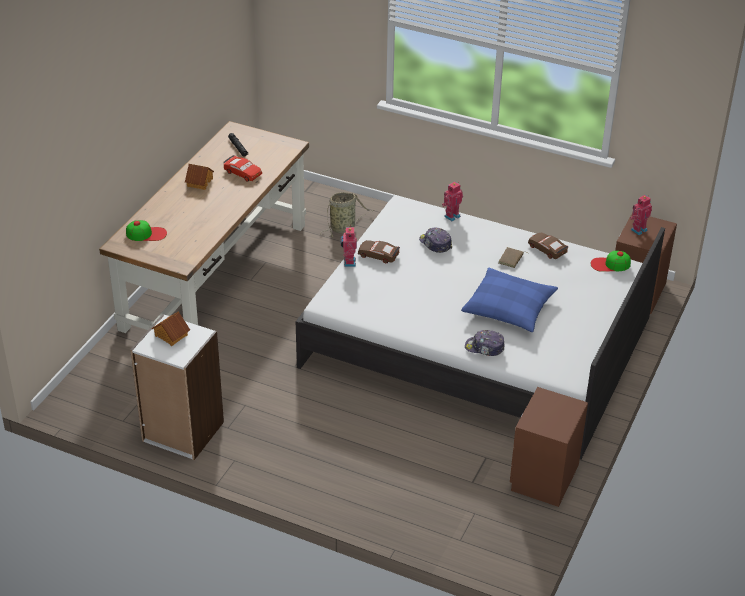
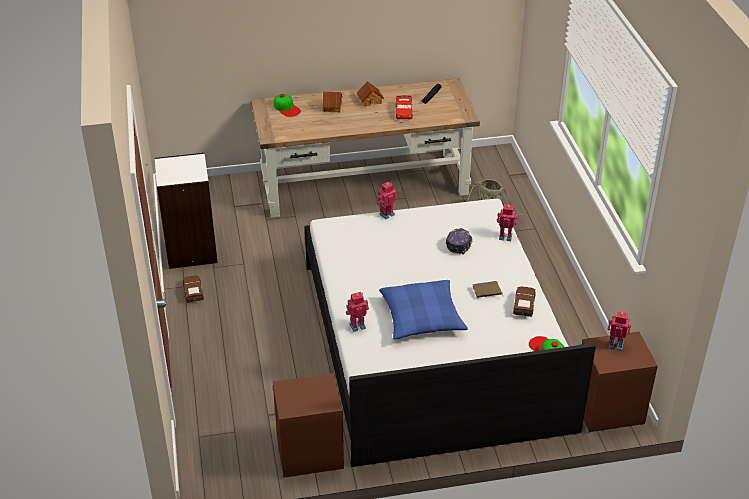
camera: 55 degrees right, 0 degrees up
toy house [151,311,190,346] -> toy house moved to [322,92,343,113]
brown toy car [358,240,400,263] -> brown toy car moved to [183,276,204,302]
cap [465,330,505,356] -> toy robot [346,292,369,332]

